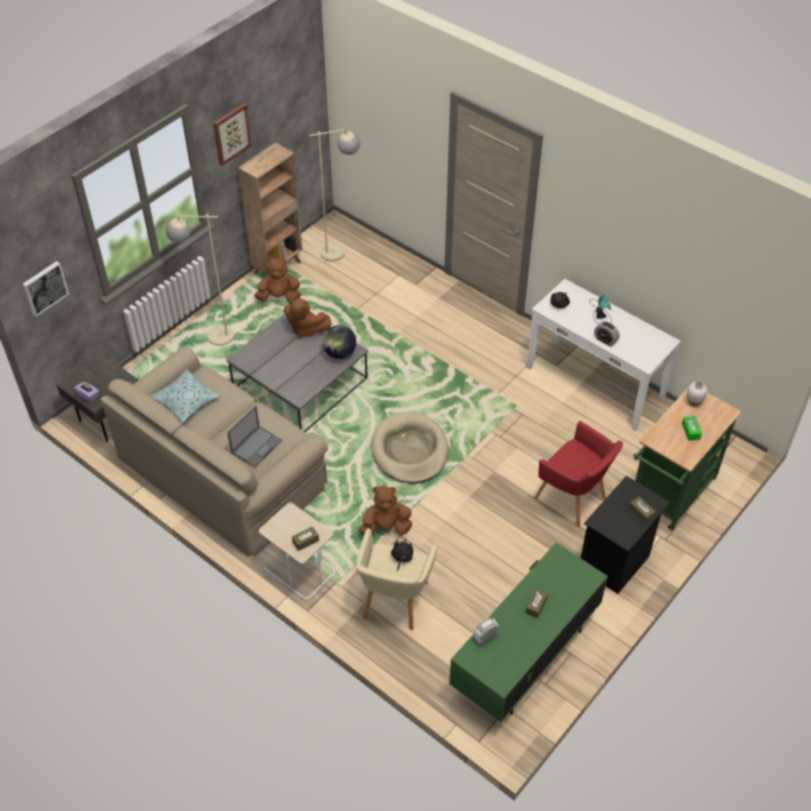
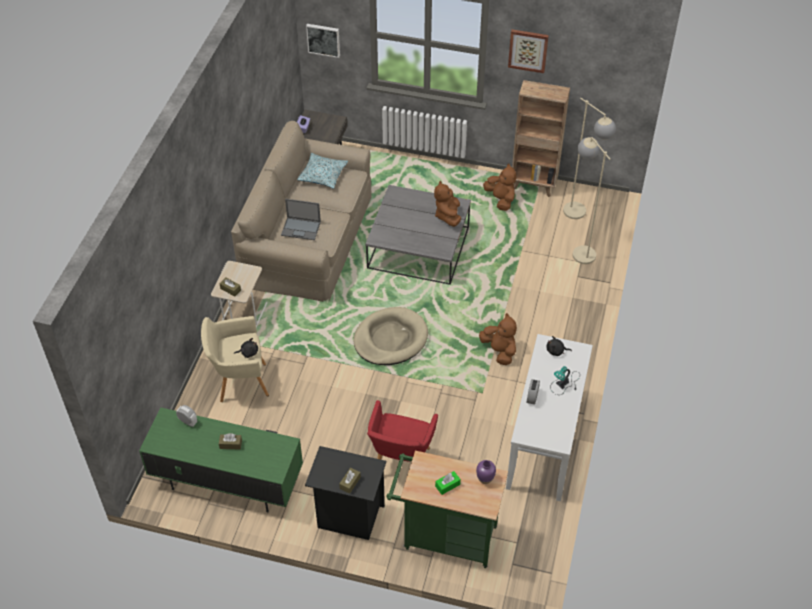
camera: 65 degrees right, 0 degrees up
beige floor lamp [165,214,234,346] -> beige floor lamp moved to [572,137,611,264]
globe [323,325,356,359] -> none
brown plush toy [359,486,412,536] -> brown plush toy moved to [479,313,517,365]
white vase [687,381,707,407] -> purple vase [476,460,496,484]

